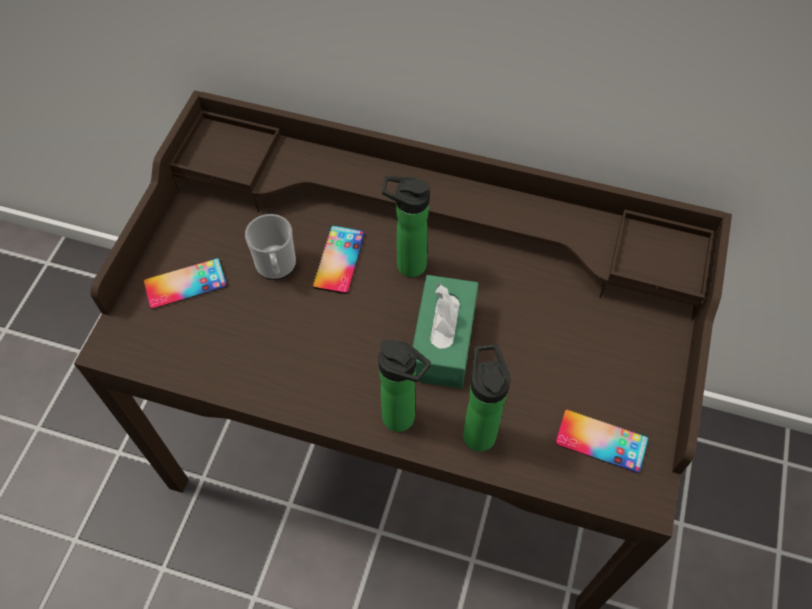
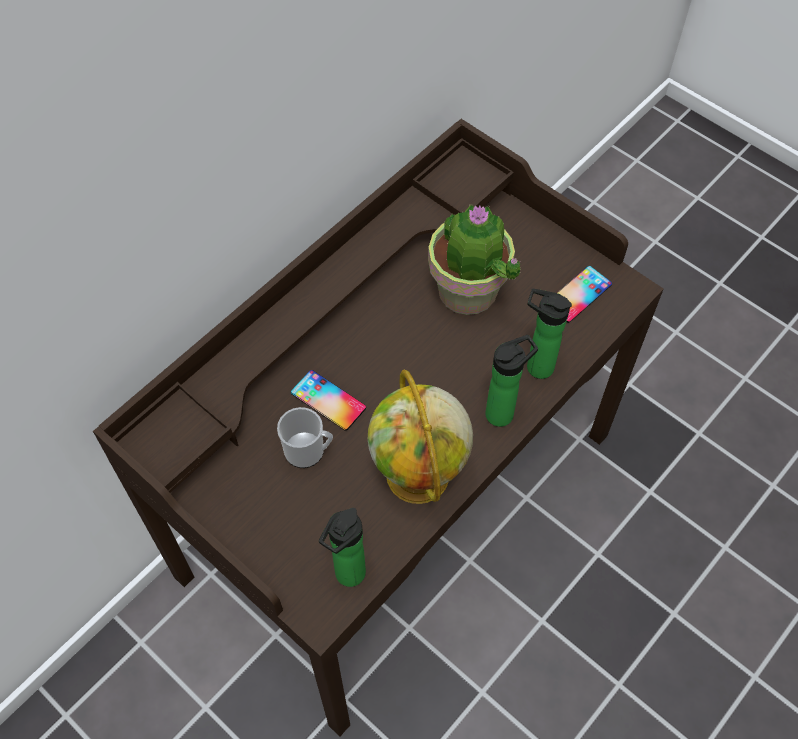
camera: 65 degrees left, 0 degrees up
phone [144,258,227,309] -> none
bottle [382,176,431,277] -> bottle moved to [319,508,366,587]
green tissue box [413,275,479,389] -> none
none -> globe [368,370,473,504]
none -> potted plant [428,204,521,315]

